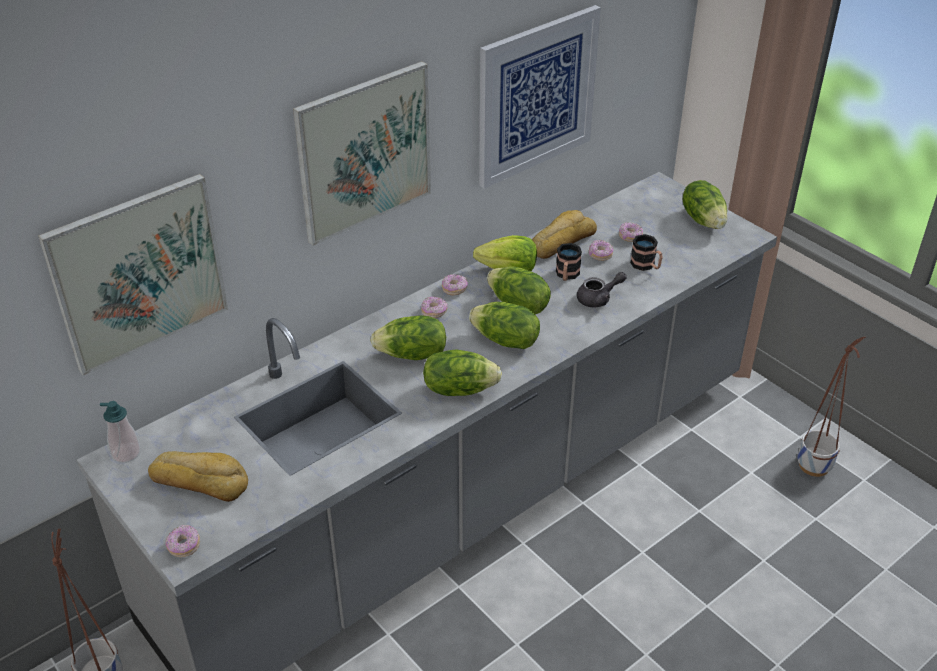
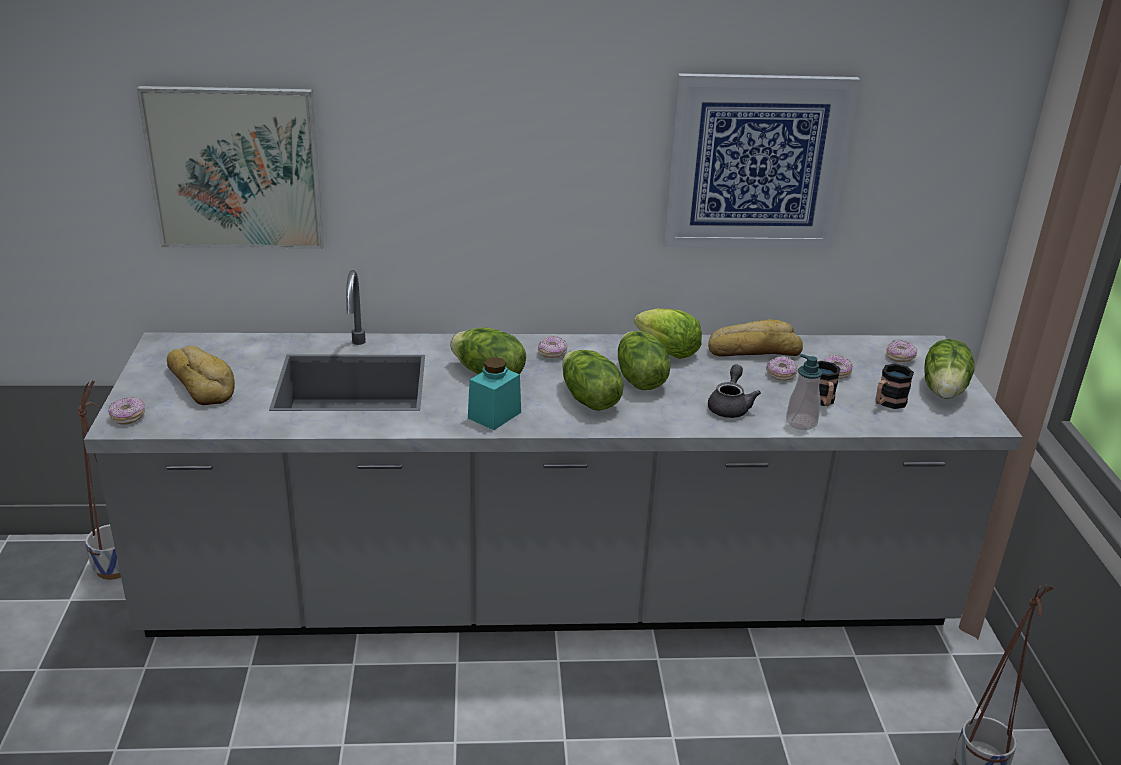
camera: 35 degrees right, 10 degrees down
soap dispenser [100,401,141,463] -> soap dispenser moved to [786,354,823,430]
picture [293,61,431,246] -> none
lettuce [423,349,502,396] -> turquoise jar [468,357,521,430]
donut [442,274,468,296] -> donut moved to [886,340,917,362]
mug [556,243,582,281] -> mug moved to [876,364,914,409]
grey teapot [577,272,626,307] -> grey teapot turned 90 degrees counterclockwise [708,365,761,418]

